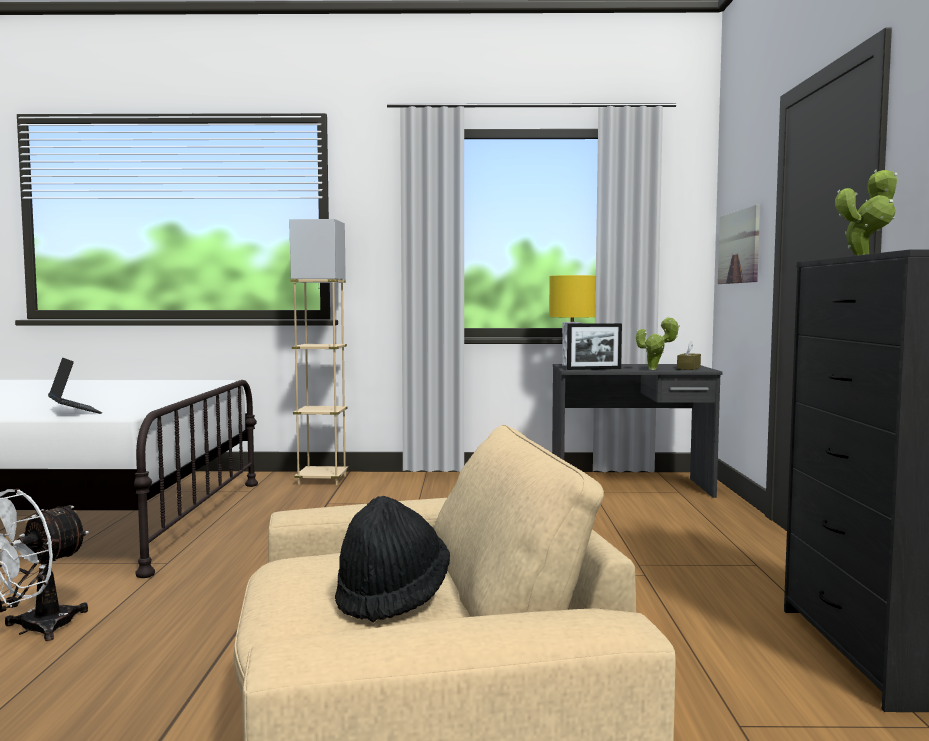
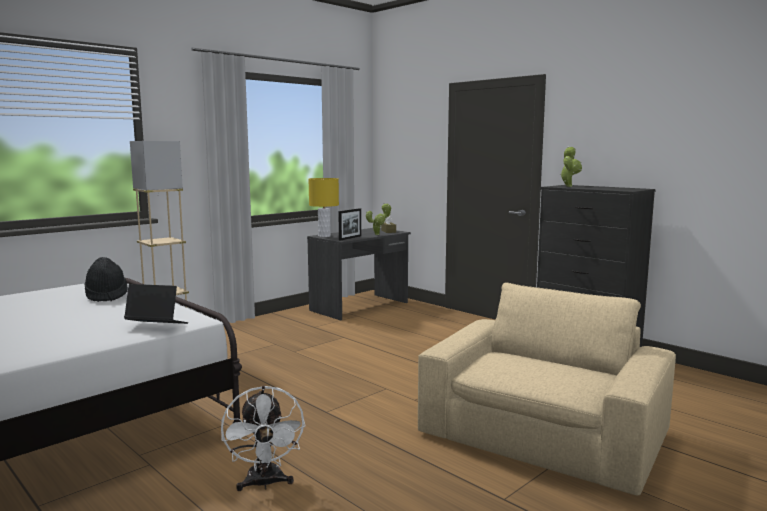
camera: 45 degrees left, 5 degrees up
black hat [335,496,450,622] -> black hat moved to [85,257,128,302]
picture [718,205,760,284] -> none

